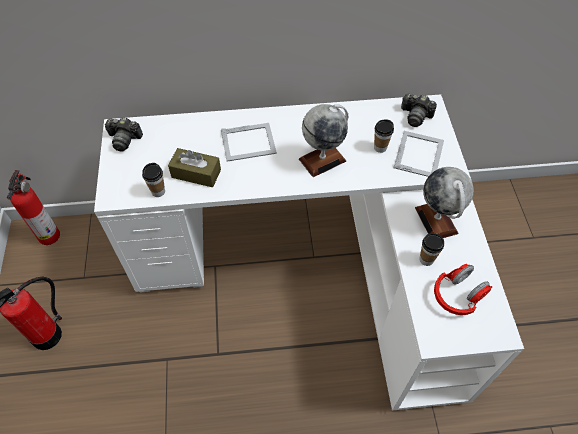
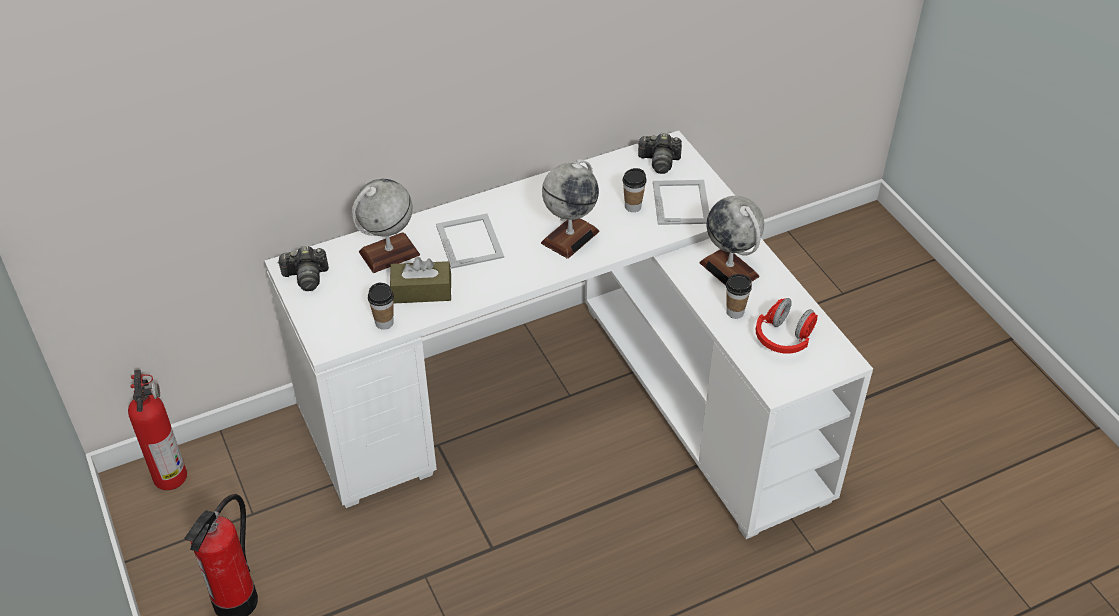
camera: 20 degrees left, 10 degrees down
picture frame [221,123,277,162] -> picture frame turned 75 degrees counterclockwise [436,213,504,269]
none -> globe [351,179,420,273]

